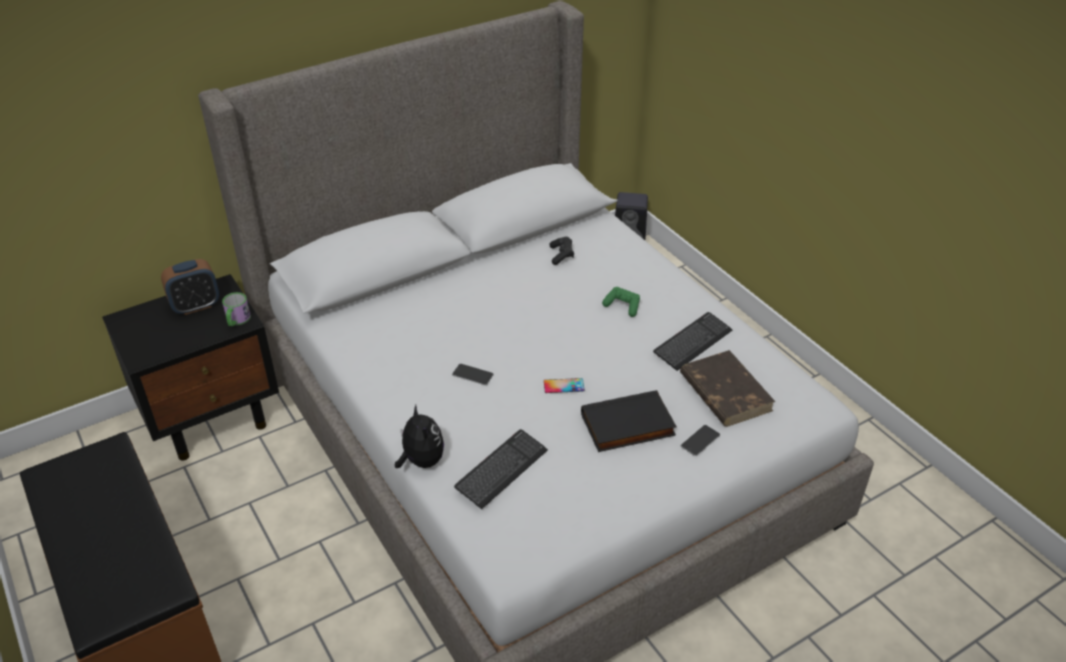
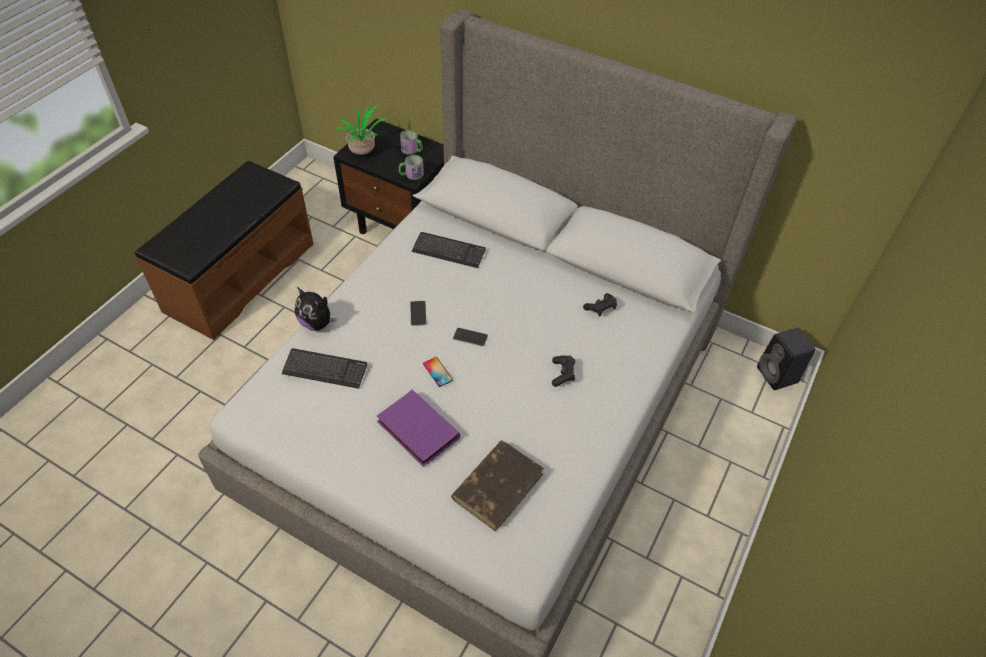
camera: 60 degrees right, 10 degrees up
alarm clock [161,259,219,315] -> mug [400,130,423,155]
plush toy [395,405,444,468] -> plush toy turned 90 degrees clockwise [295,287,337,331]
black book [581,390,677,452] -> purple book [377,390,460,467]
green game controller [602,287,640,317] -> black game controller [552,356,575,387]
keyboard [653,312,732,371] -> keyboard moved to [412,232,486,268]
phone [681,425,720,456] -> phone moved to [453,328,488,347]
none -> potted plant [336,105,388,155]

